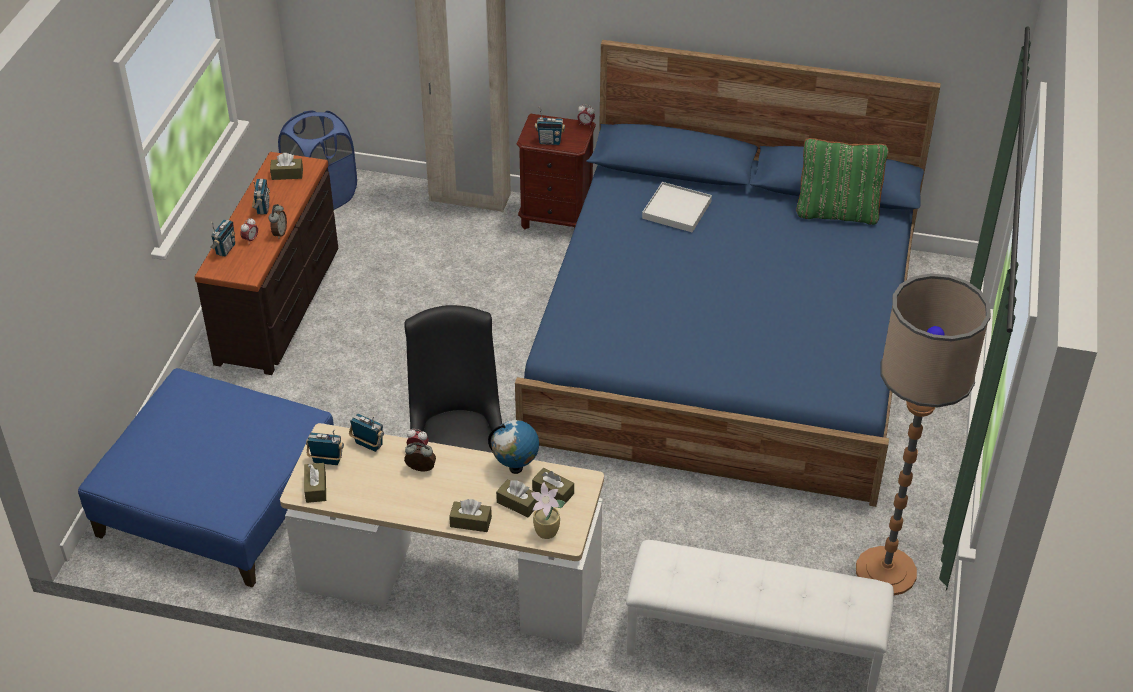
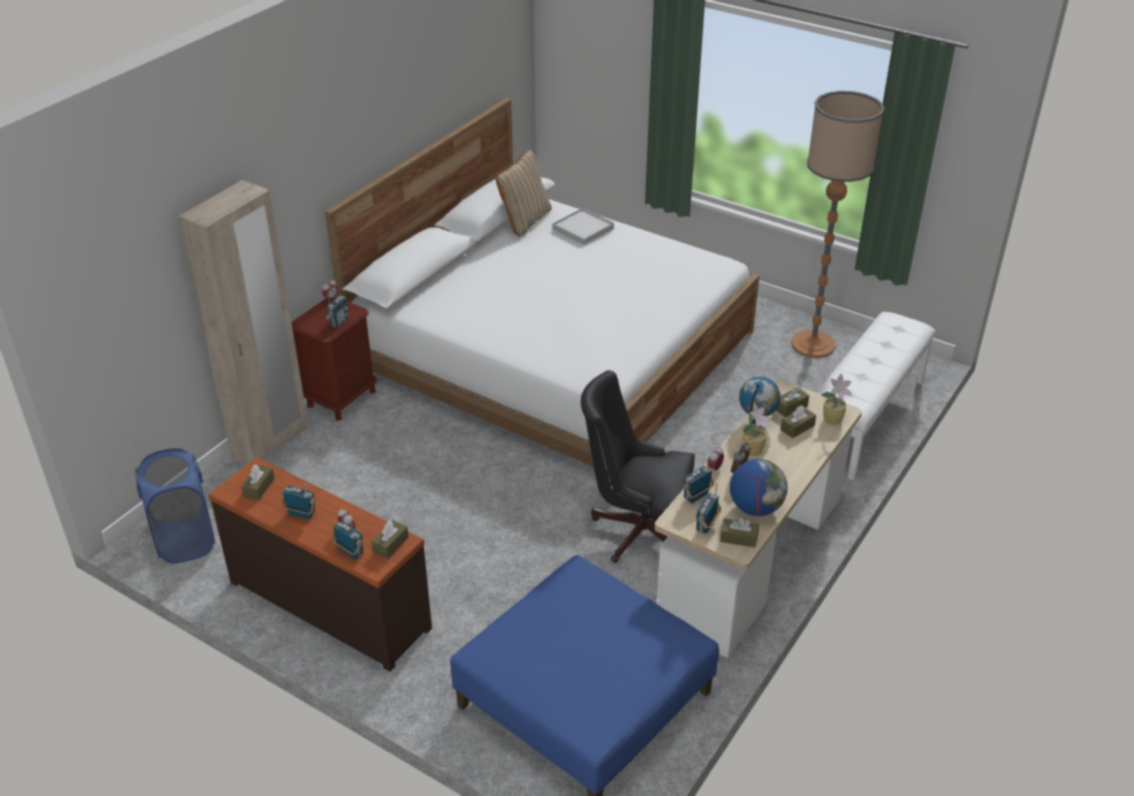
camera: 70 degrees left, 5 degrees down
alarm clock [269,204,287,239] -> none
brown tissue box [449,499,492,532] -> brown tissue box moved to [372,520,409,559]
blue bed [515,40,941,507] -> white bed [325,98,759,467]
white tray [642,182,712,232] -> white tray moved to [553,208,614,245]
green pillow [796,138,889,225] -> beige pillow [496,150,552,237]
none -> globe [730,459,788,516]
none -> potted plant [743,403,770,456]

